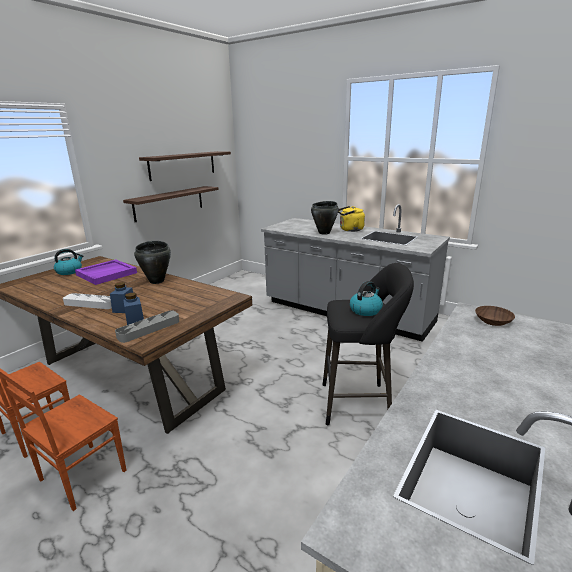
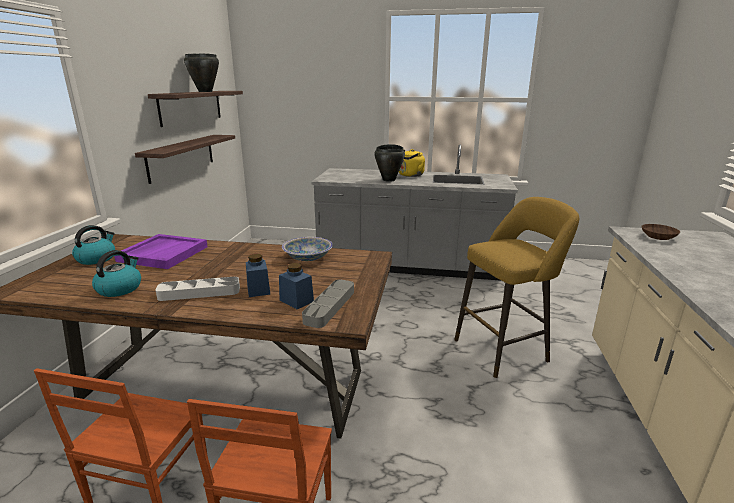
camera: 25 degrees left, 0 degrees up
black cooking pot [134,241,171,284] -> black cooking pot moved to [184,53,219,92]
black stool [323,263,414,425] -> yellow stool [454,197,579,378]
kettle [350,281,383,316] -> kettle moved to [92,250,141,297]
none -> bowl [282,237,333,261]

